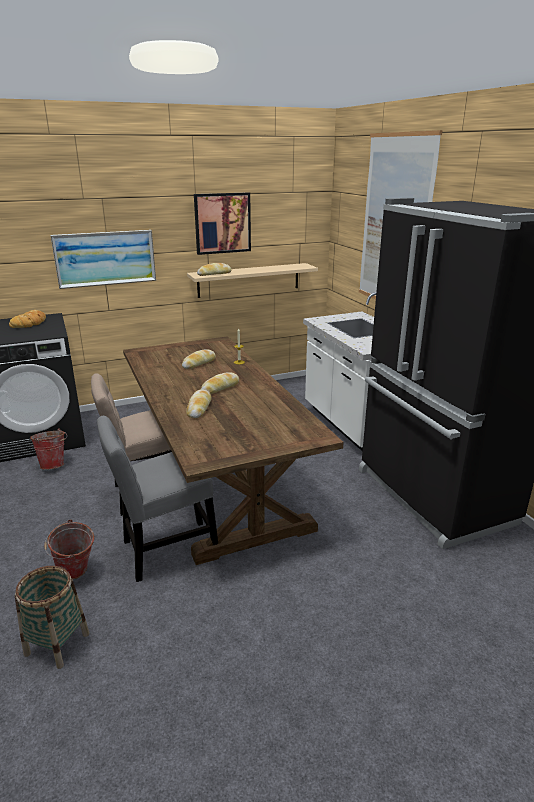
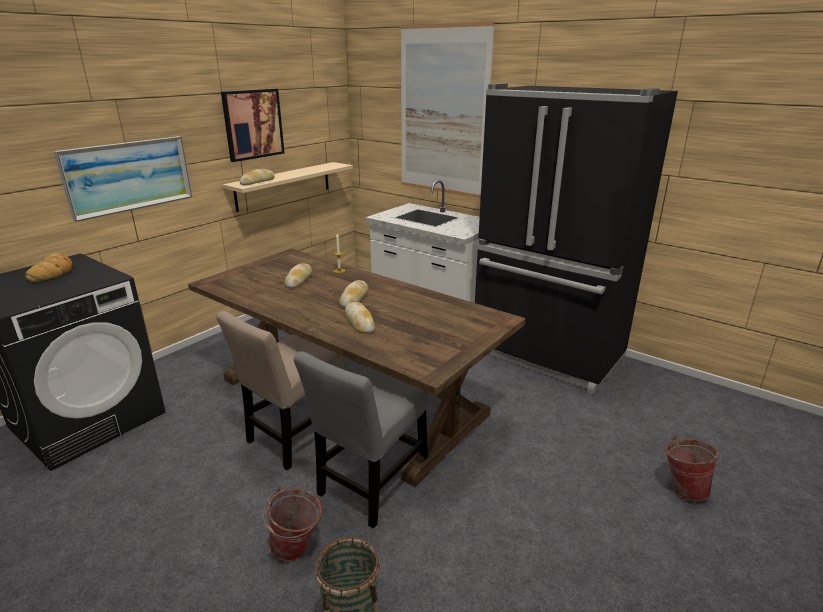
camera: 30 degrees left, 0 degrees up
bucket [30,428,67,470] -> bucket moved to [665,436,722,501]

